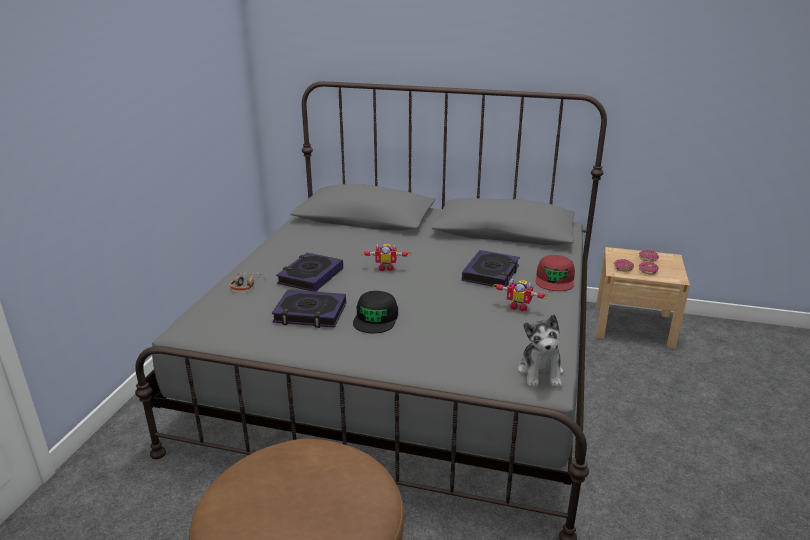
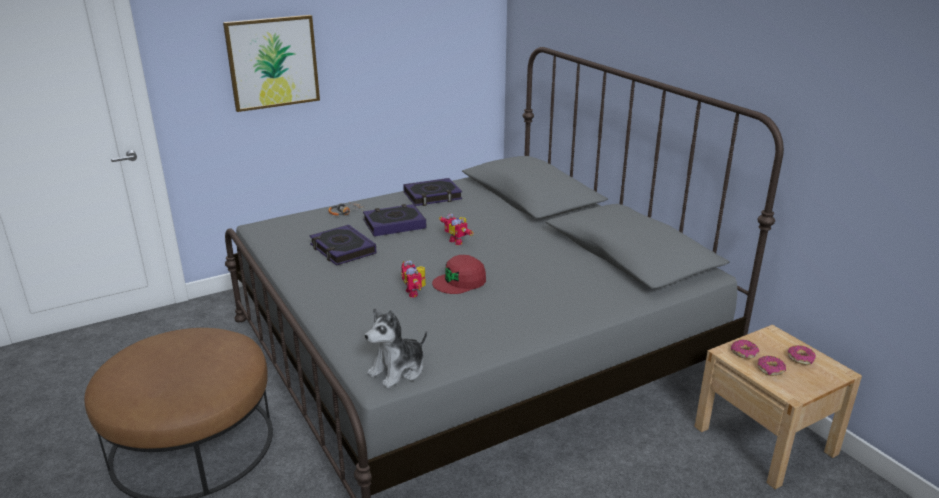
camera: 45 degrees right, 0 degrees up
black cap [353,291,398,333] -> none
book [462,250,520,287] -> book moved to [403,178,462,206]
toy robot [493,279,548,312] -> toy robot moved to [401,260,426,297]
red cap [535,255,575,291] -> red cap moved to [432,255,486,294]
none -> picture [223,15,320,112]

